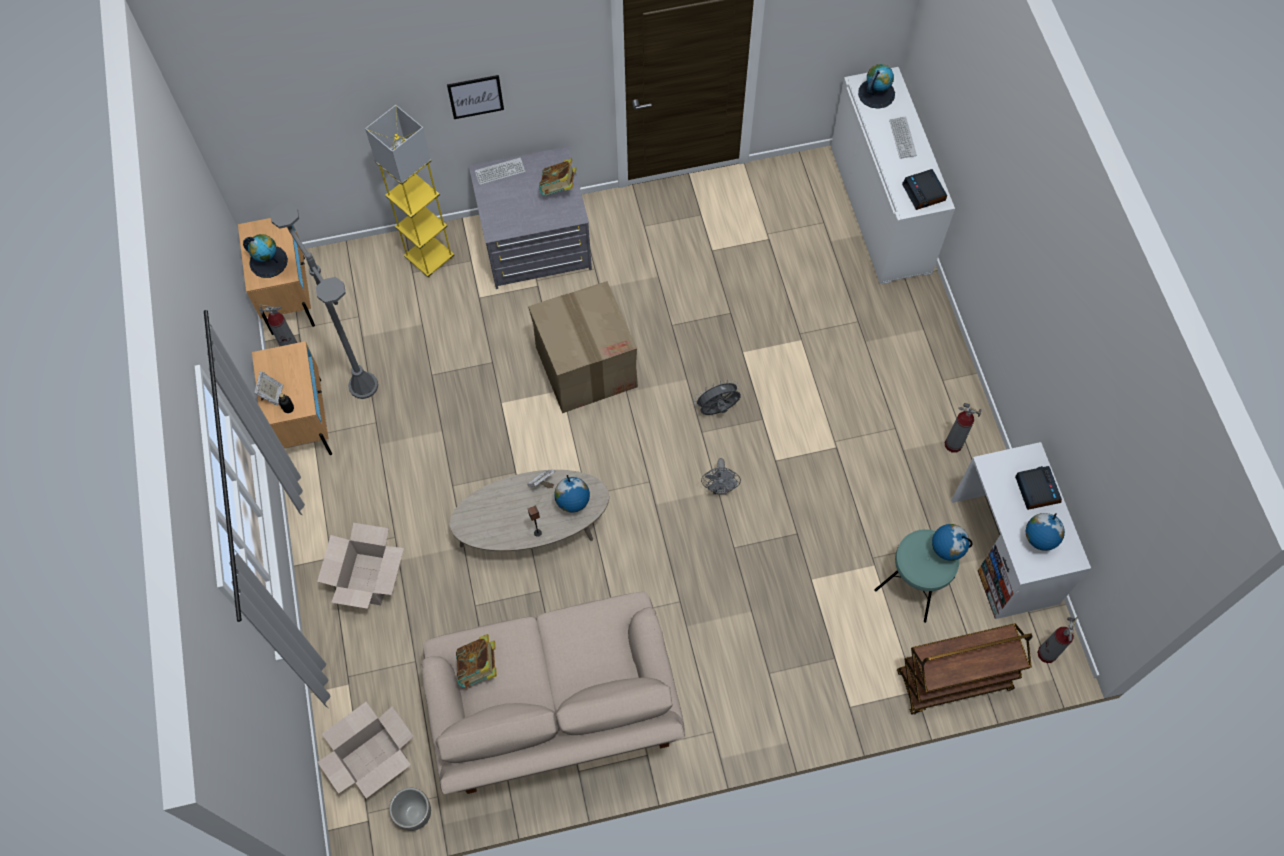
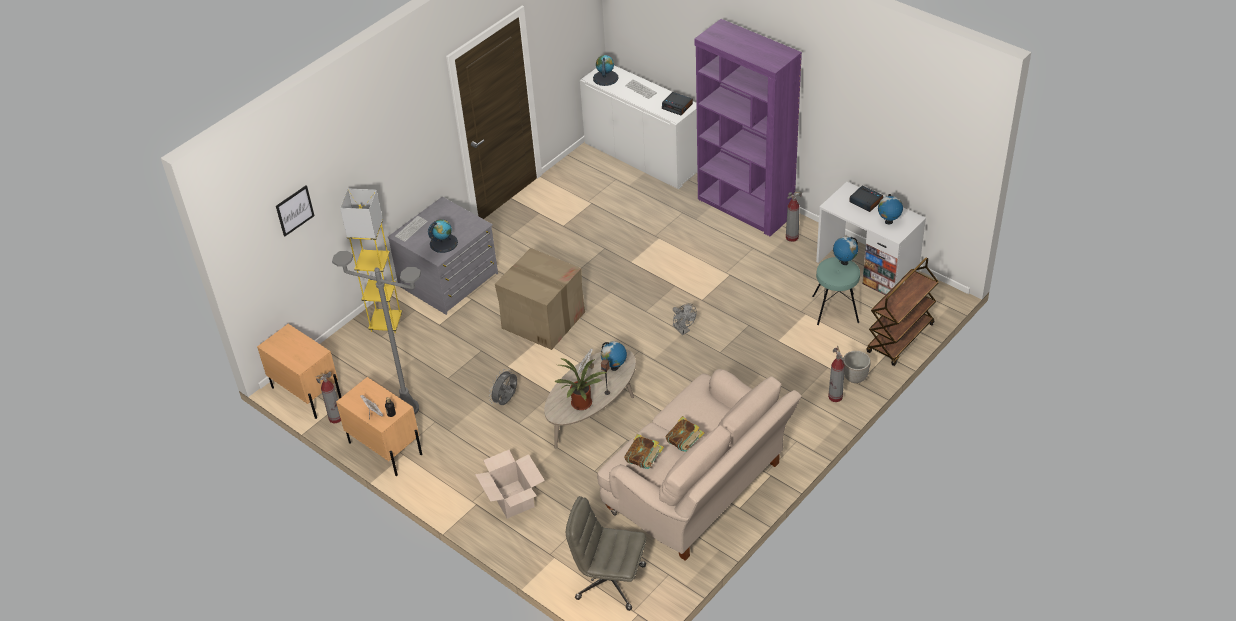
camera: 35 degrees left, 20 degrees down
globe [243,234,288,278] -> globe moved to [428,219,458,253]
cardboard box [317,702,414,799] -> grey office chair [566,496,646,611]
planter [389,788,431,831] -> planter moved to [843,351,871,383]
picture [447,75,504,119] -> picture moved to [276,185,315,237]
book [539,158,577,196] -> book moved to [666,416,704,452]
grey fan [694,379,741,415] -> grey fan moved to [489,369,517,405]
fire extinguisher [1037,617,1077,663] -> fire extinguisher moved to [828,346,845,402]
none -> potted plant [555,358,607,410]
none -> purple bookcase [694,19,802,237]

